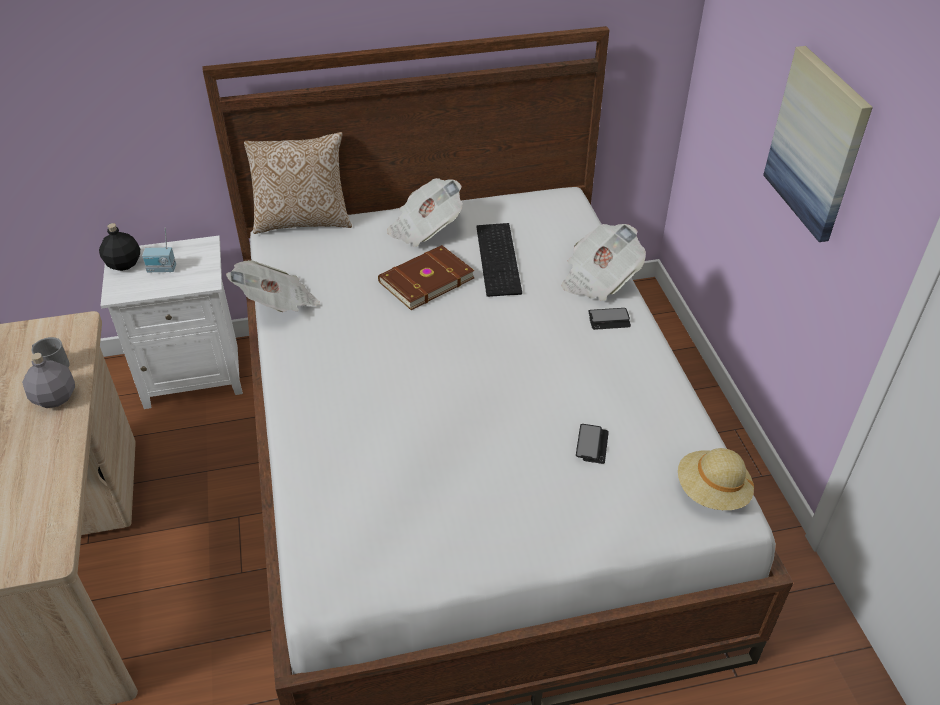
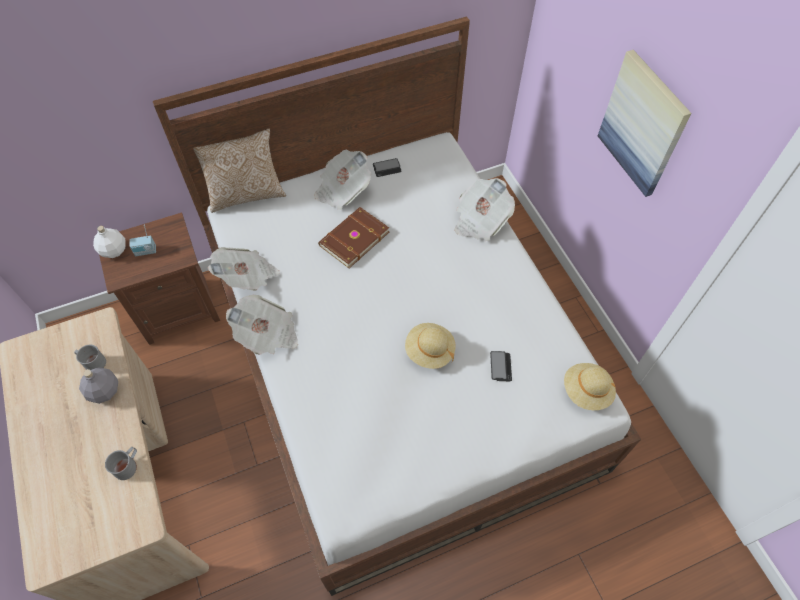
camera: 10 degrees left, 15 degrees up
black bottle [99,223,140,271] -> white bottle [93,226,126,258]
white nightstand [100,236,243,409] -> brown nightstand [99,212,220,345]
keyboard [476,223,522,297] -> none
phone [589,308,631,330] -> phone moved to [373,158,401,177]
none -> grey mug [105,447,137,480]
none -> newspaper [226,295,298,355]
none -> beige hat [405,323,456,369]

